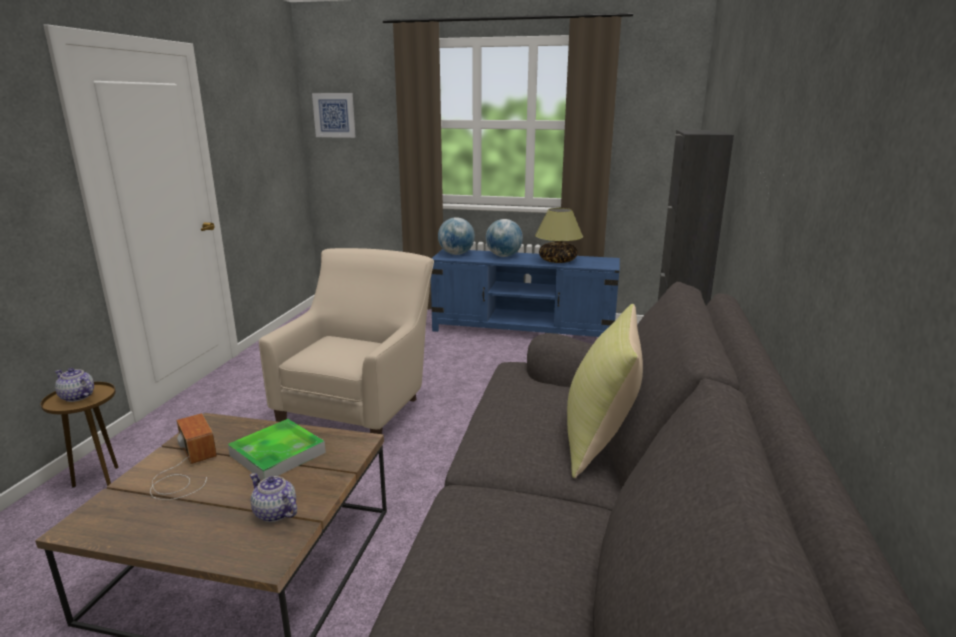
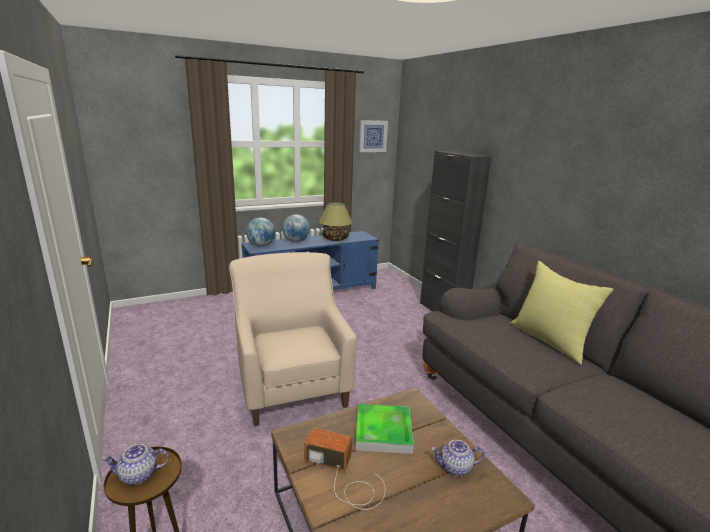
camera: 40 degrees left, 0 degrees up
picture [312,93,356,138] -> picture moved to [359,120,388,152]

